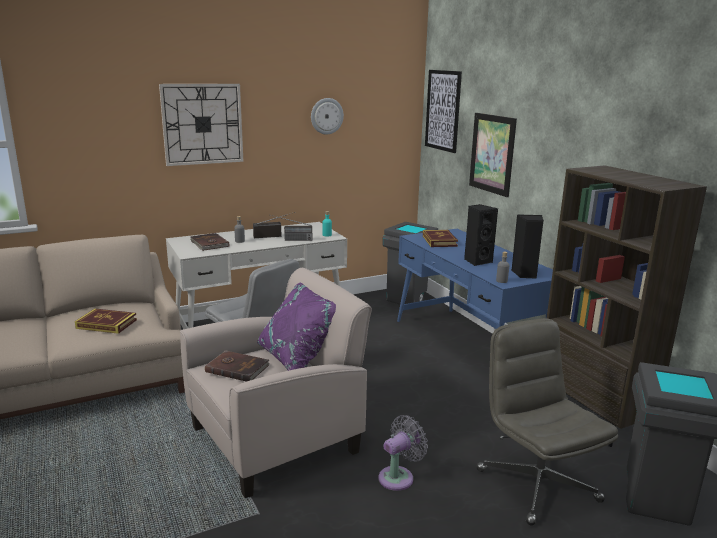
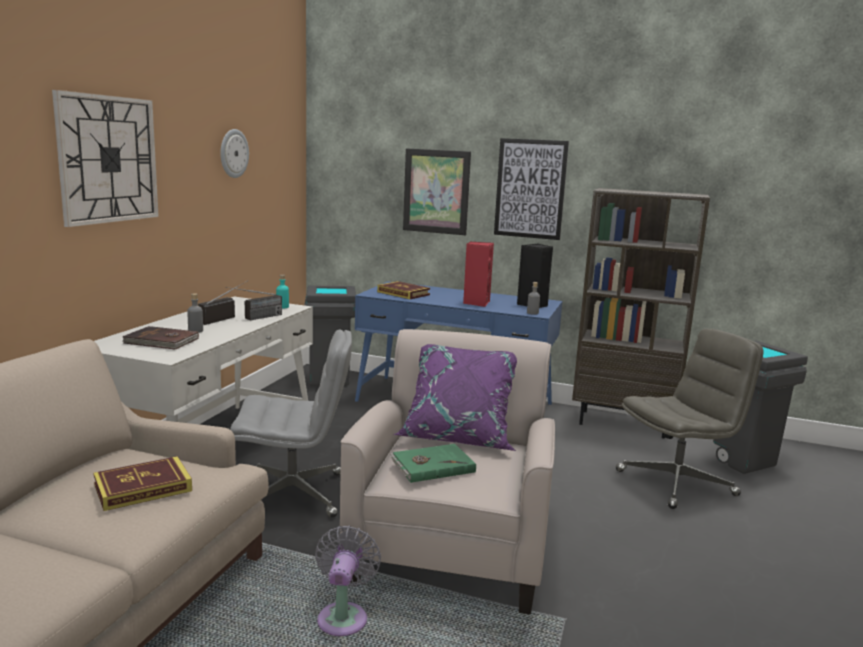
camera: 45 degrees left, 5 degrees down
brown book [205,351,269,382] -> green book [390,444,476,483]
grey fan [379,415,428,491] -> grey fan moved to [315,526,381,636]
picture [425,70,462,153] -> picture moved to [494,138,569,240]
black speaker [464,204,498,266] -> red speaker [463,242,494,307]
grey office chair [476,318,618,526] -> grey office chair turned 135 degrees clockwise [616,329,764,509]

